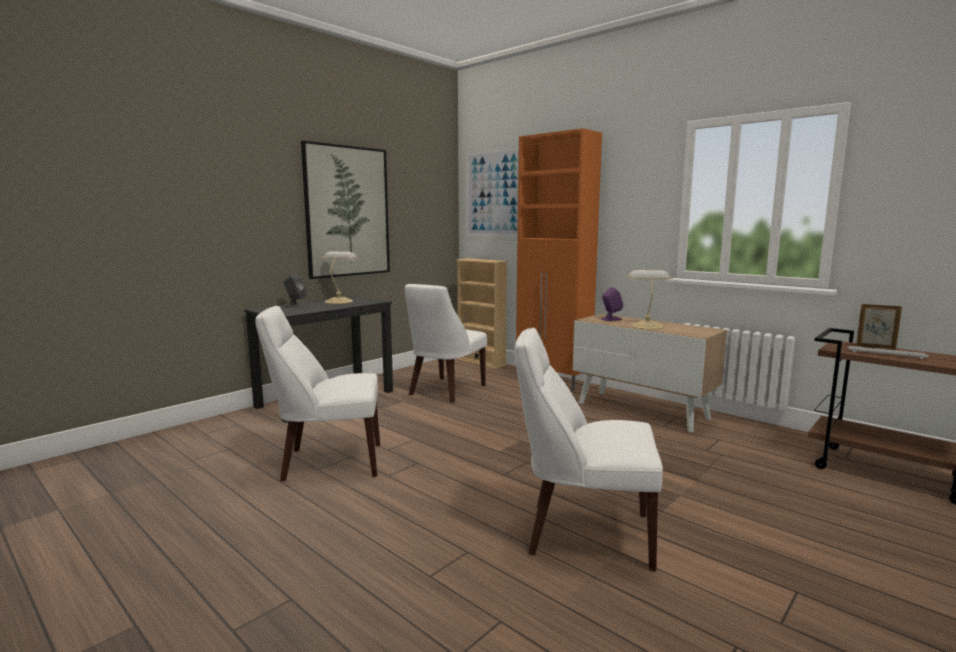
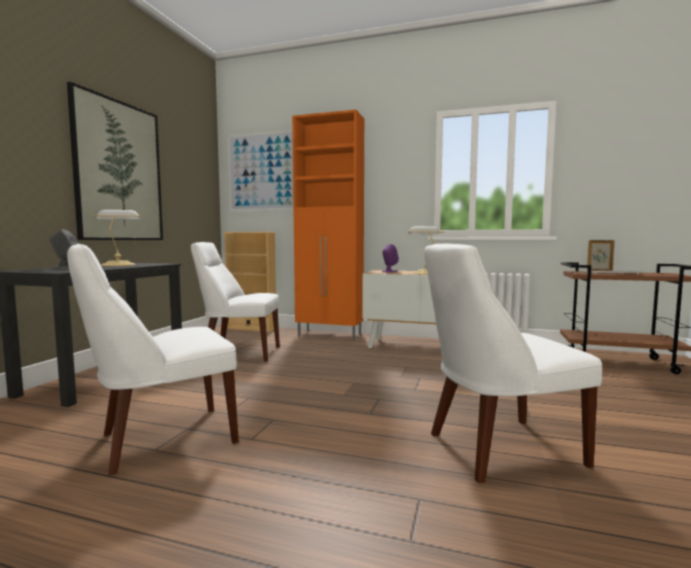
camera: 25 degrees left, 5 degrees down
white chair [405,284,487,403] -> white chair turned 90 degrees clockwise [191,242,280,362]

